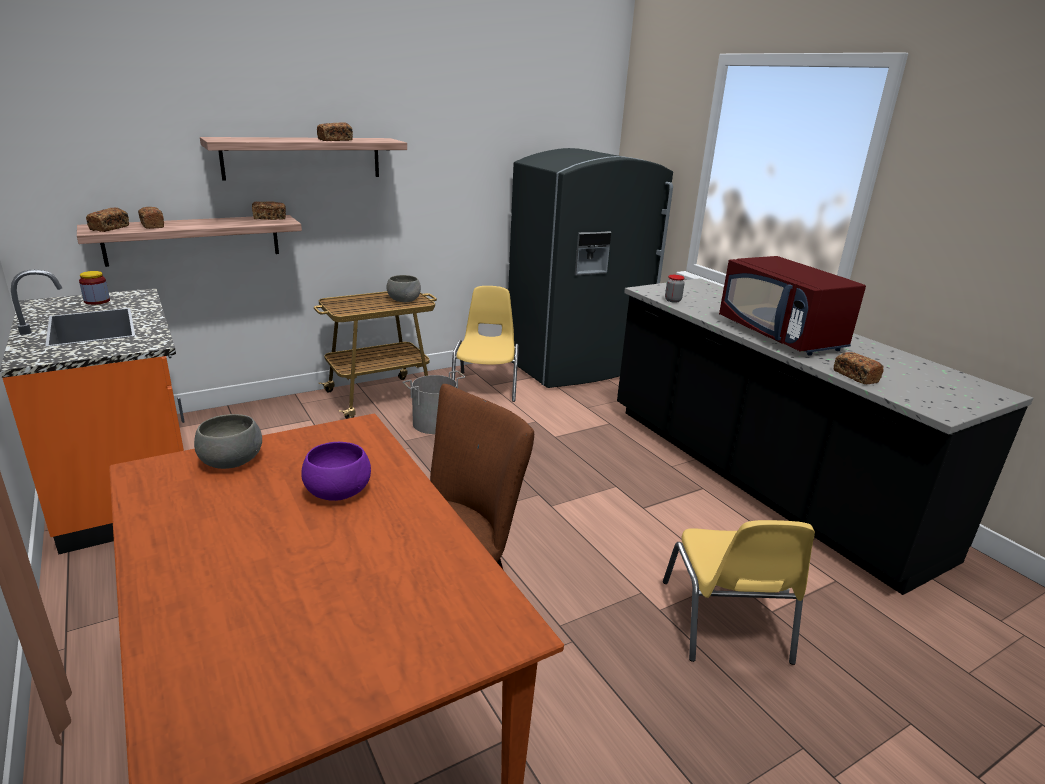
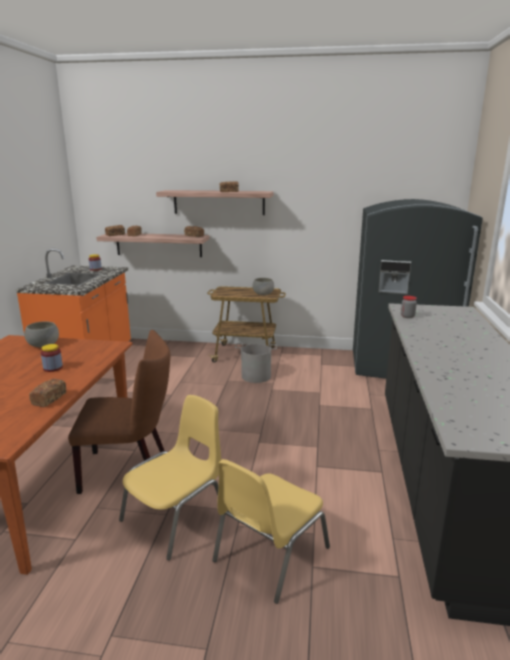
camera: 40 degrees right, 5 degrees down
purple bowl [301,442,371,501] -> jar [41,344,63,372]
yellow chair [451,286,519,402] -> yellow chair moved to [119,395,221,560]
red microwave [719,256,866,356] -> none
bread [834,352,884,384] -> bread moved to [29,378,66,407]

